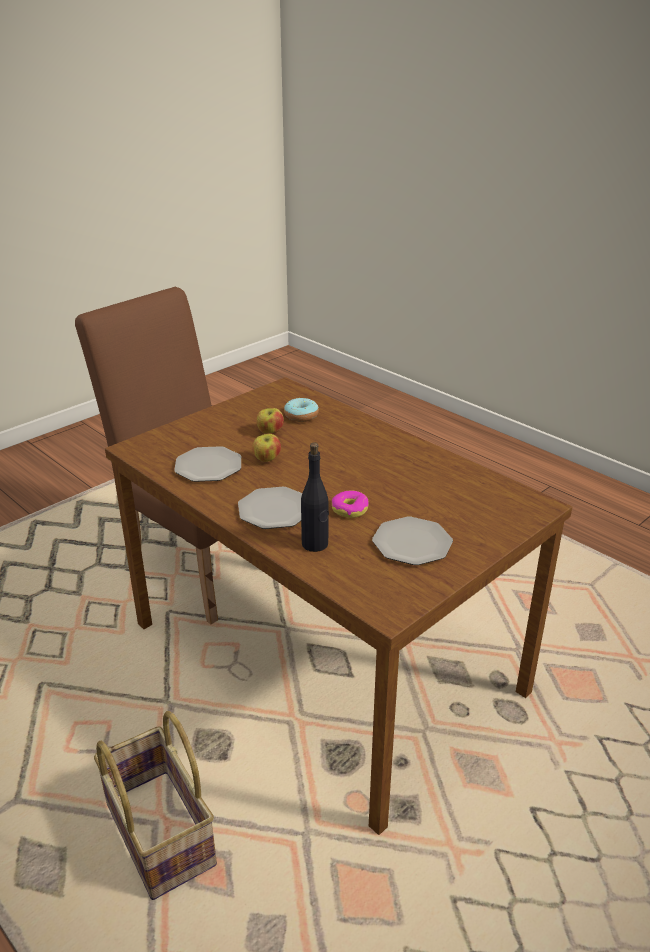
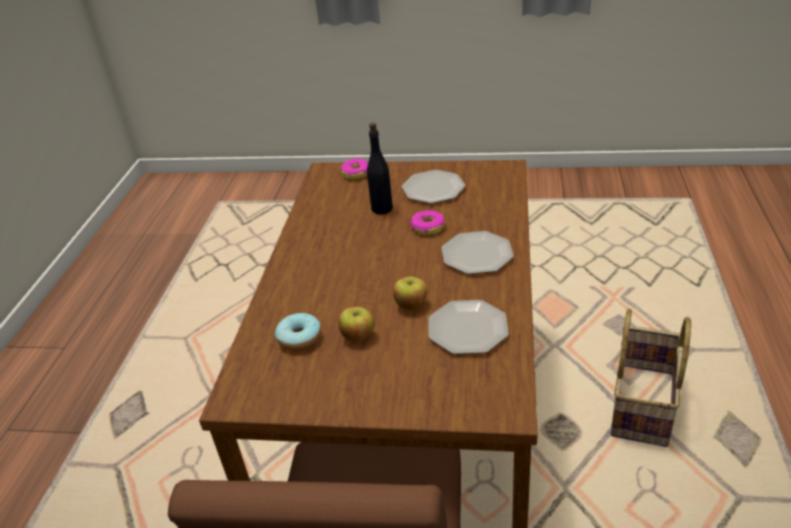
camera: 125 degrees left, 5 degrees up
black bottle [301,442,329,552] -> black bottle moved to [367,122,393,215]
none -> donut [341,158,368,179]

